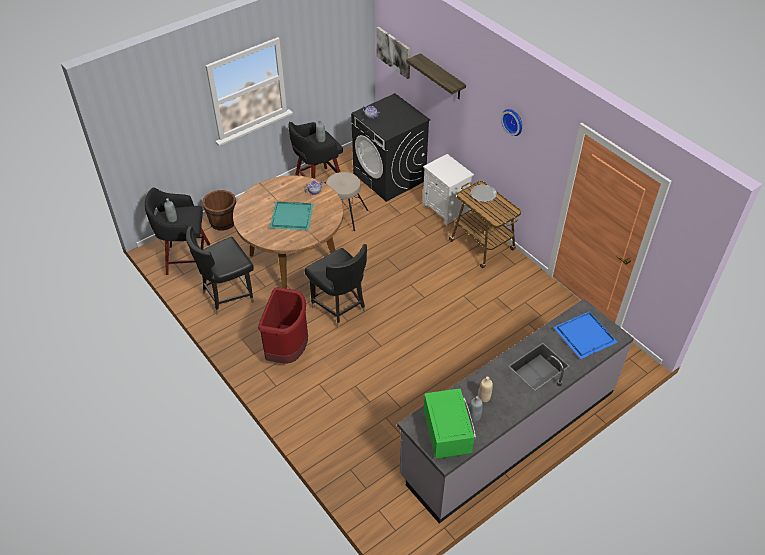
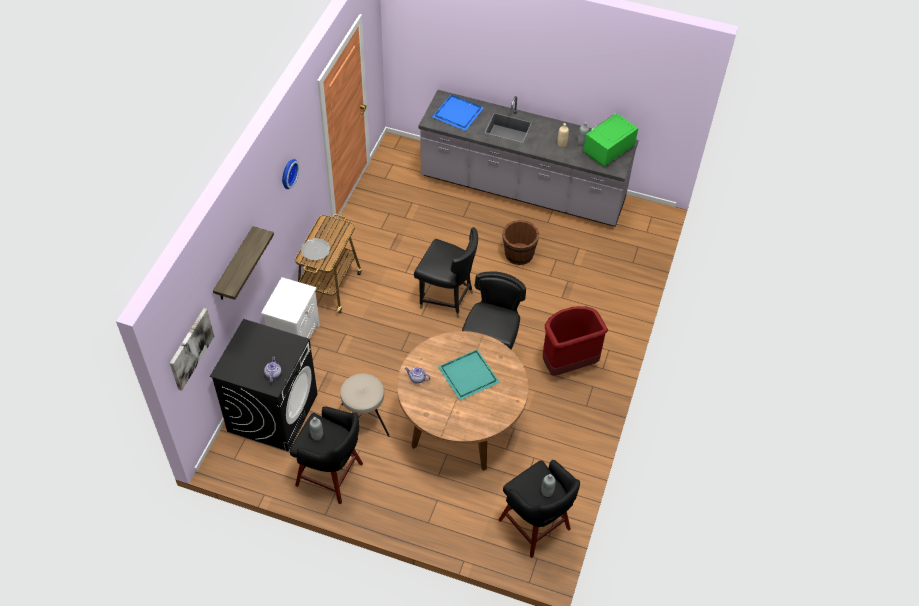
camera: 125 degrees left, 5 degrees up
black chair [186,226,254,315] -> black chair moved to [414,227,478,318]
brown bucket [202,190,236,230] -> brown bucket moved to [502,220,539,265]

